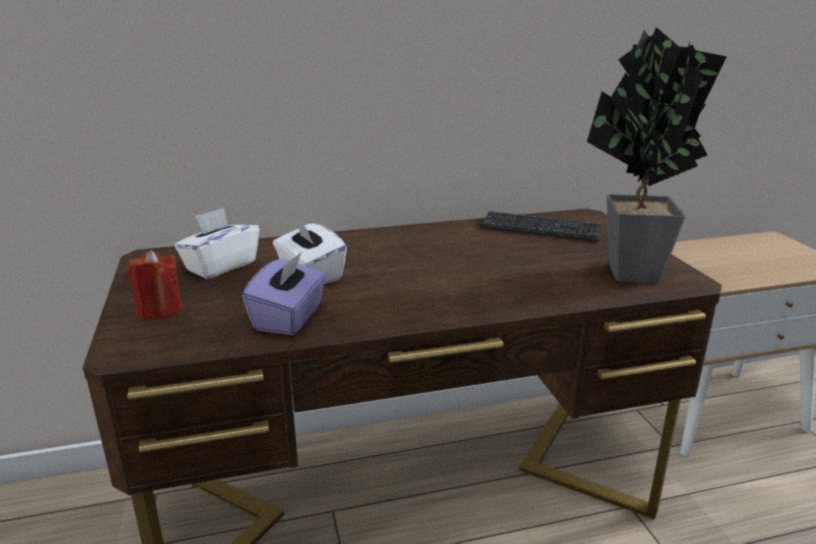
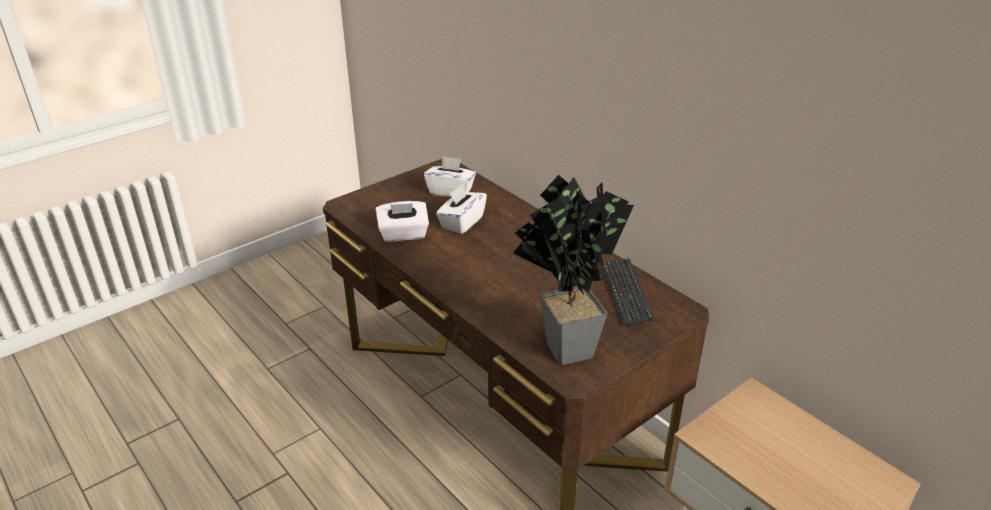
camera: 65 degrees right, 10 degrees up
red candle [127,250,182,320] -> none
purple tissue box [242,252,326,335] -> white tissue box [376,201,429,242]

